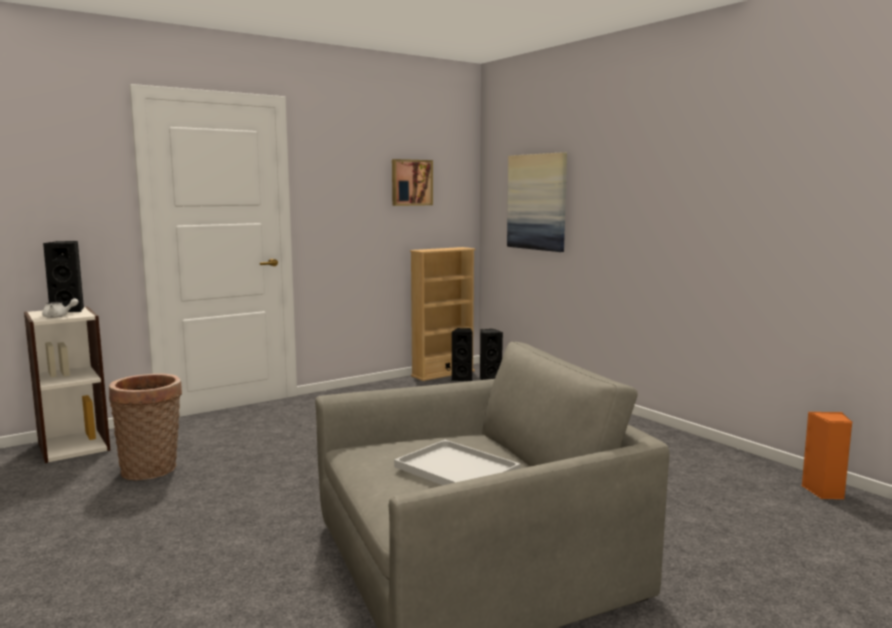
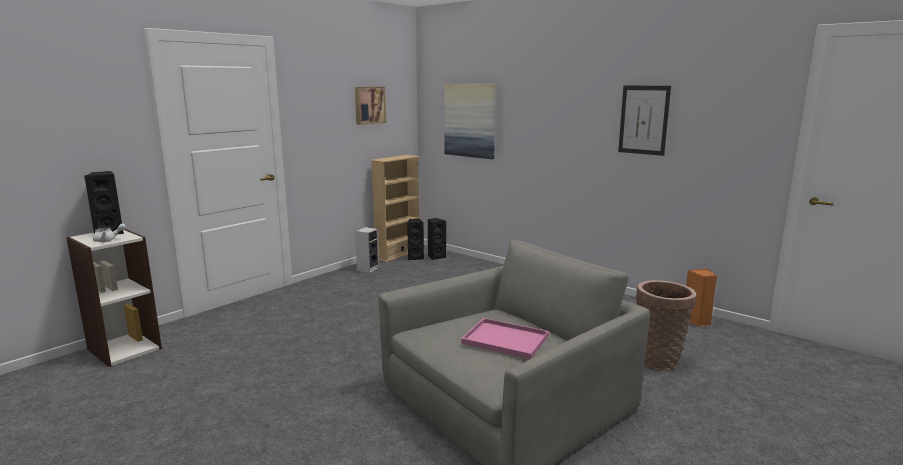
camera: 15 degrees left, 5 degrees up
basket [109,373,182,481] -> basket moved to [635,280,696,371]
white tray [394,440,520,485] -> pink tray [461,318,549,359]
none -> speaker [355,227,379,273]
none -> picture [618,86,671,156]

